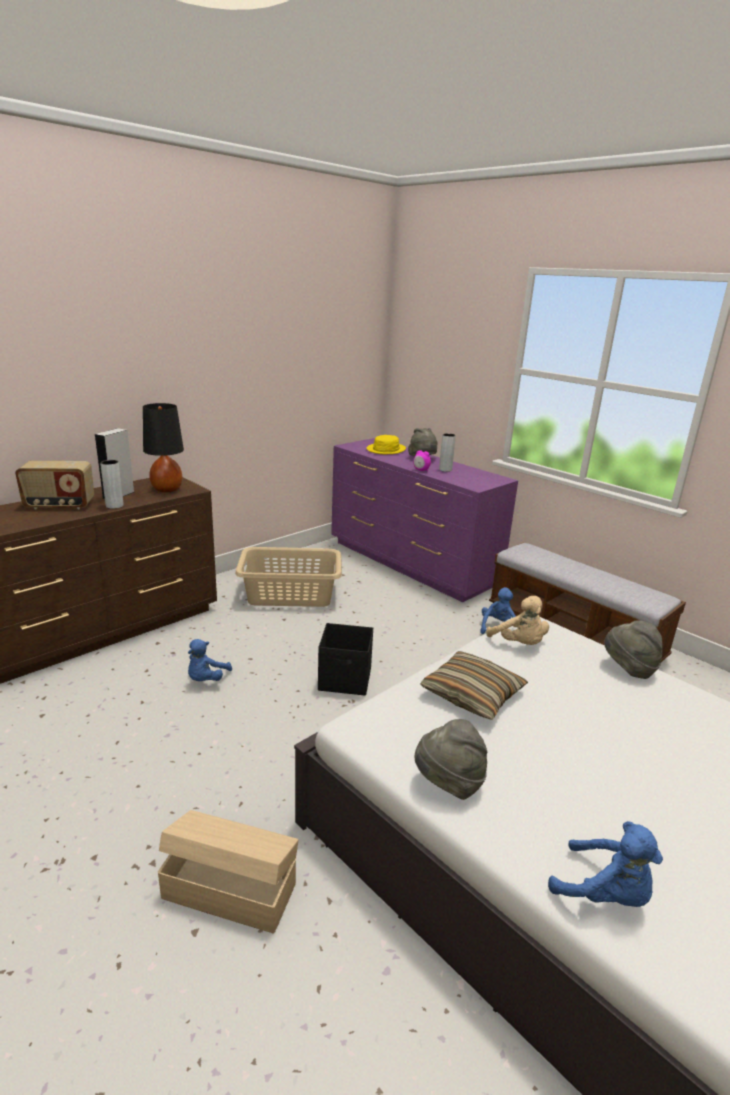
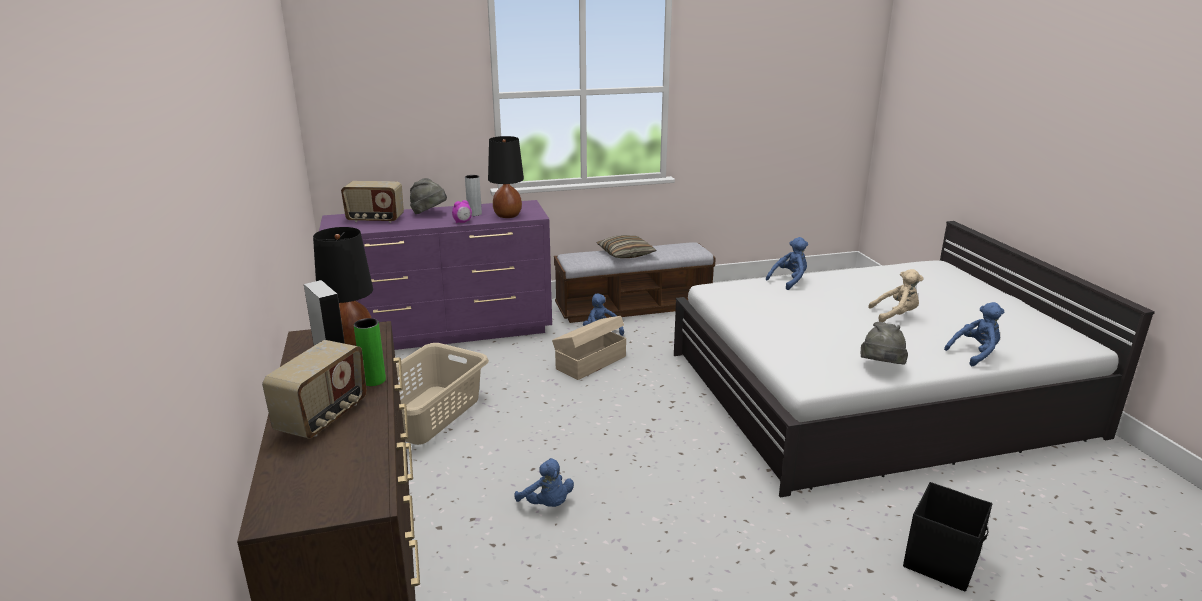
camera: 60 degrees left, 0 degrees up
grey vase [100,460,124,509] -> green vase [354,318,386,386]
beige storage box [158,810,298,934] -> beige storage box moved to [552,316,626,380]
black storage box [318,623,373,696] -> black storage box moved to [903,482,993,592]
yellow hat [367,435,406,454] -> radio [341,181,404,223]
pillow [420,651,528,720] -> pillow moved to [597,235,657,258]
beige plush toy [486,596,549,645] -> beige plush toy moved to [868,269,923,322]
grey hat [604,620,663,679] -> blue plush toy [766,237,808,290]
none -> black table lamp [488,136,524,218]

